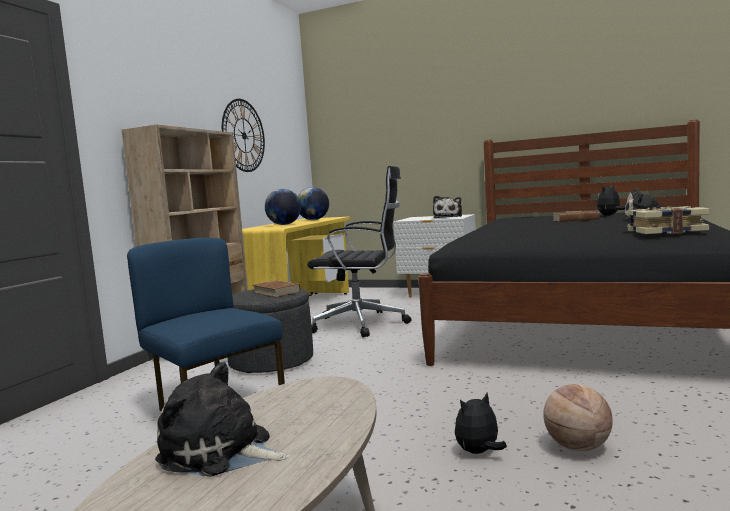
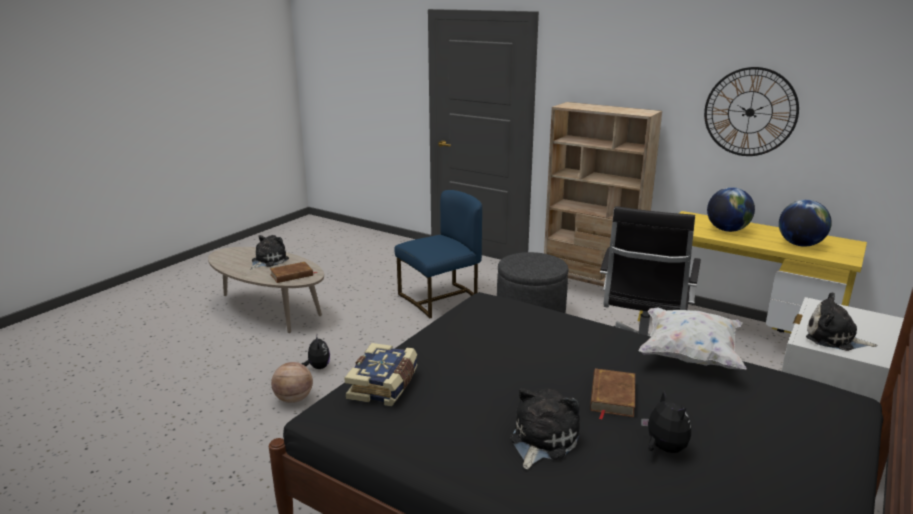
camera: 100 degrees right, 15 degrees up
brown book [253,280,301,297] -> brown book moved to [270,262,317,283]
none -> white pillow [638,307,747,369]

